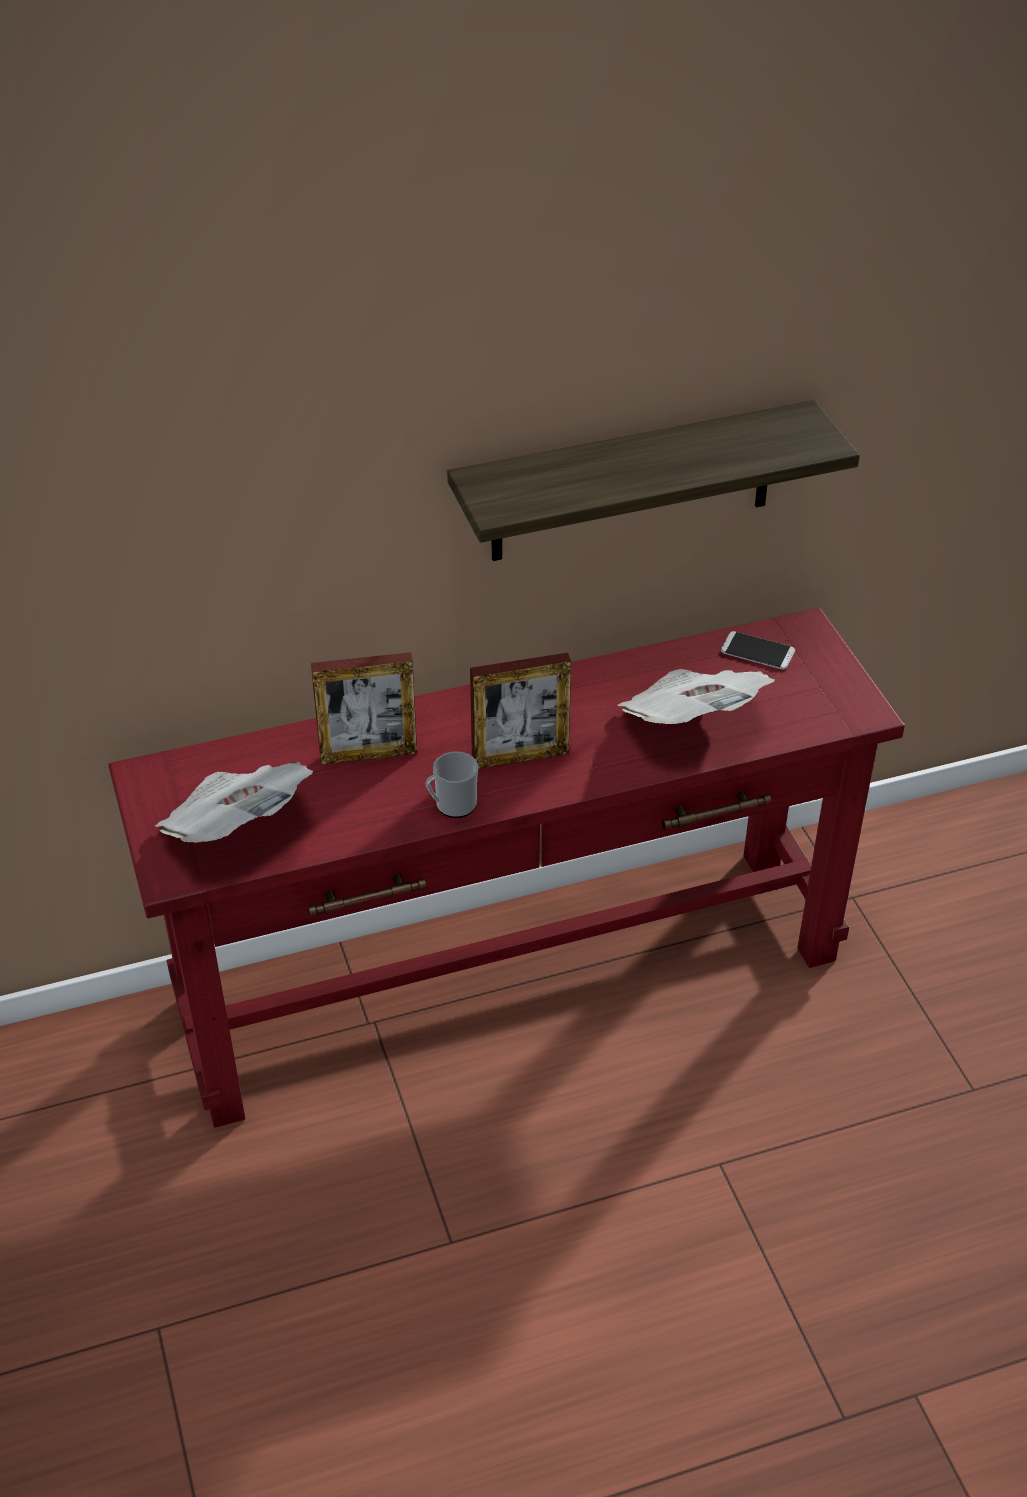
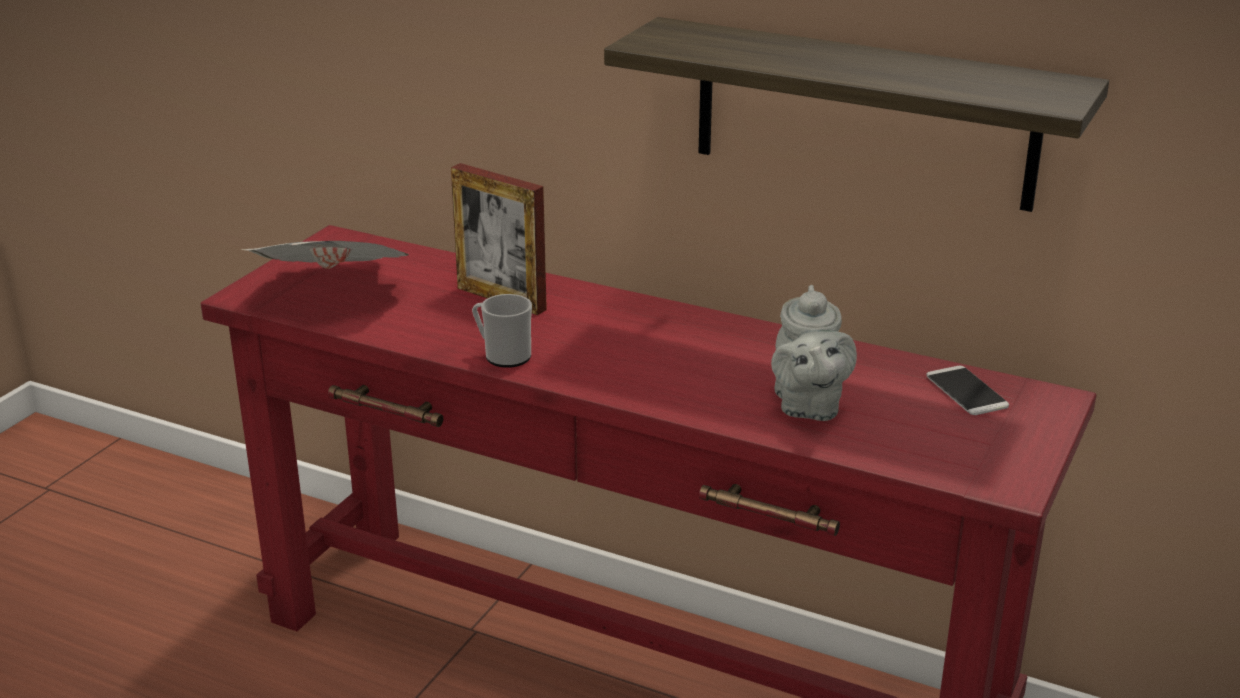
camera: 45 degrees right, 15 degrees down
picture frame [470,653,571,769] -> none
newspaper [617,669,775,724] -> grey teapot [771,285,857,421]

